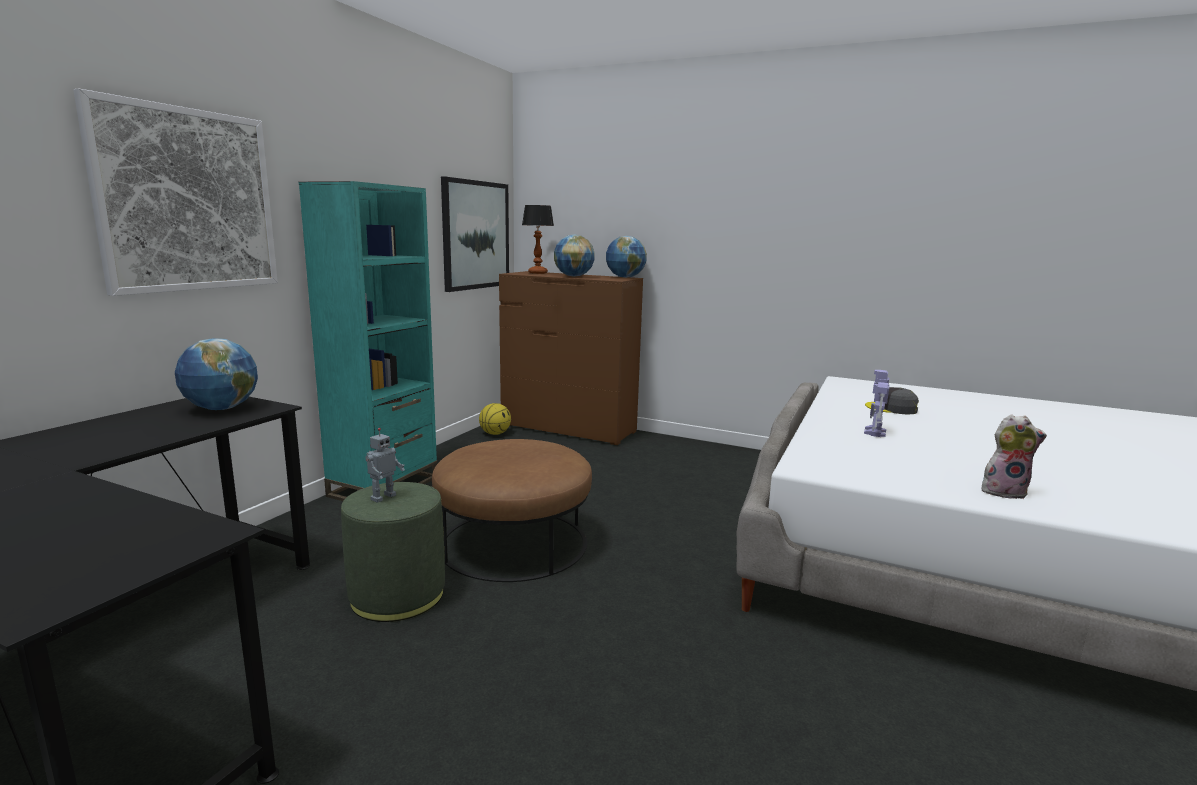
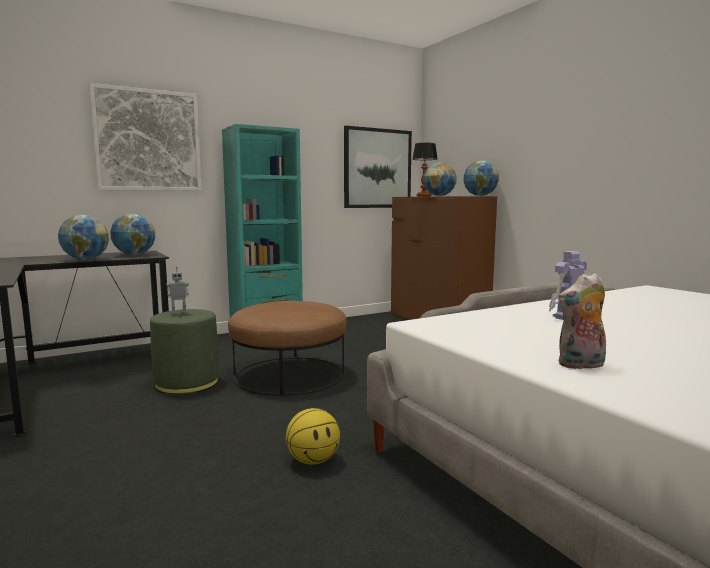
camera: 35 degrees right, 5 degrees down
basketball [479,403,511,435] -> basketball moved to [286,408,340,465]
grey cap [865,387,919,414] -> none
plush toy [981,414,1047,499] -> plush toy turned 120 degrees clockwise [558,273,606,369]
none -> globe [58,215,109,260]

